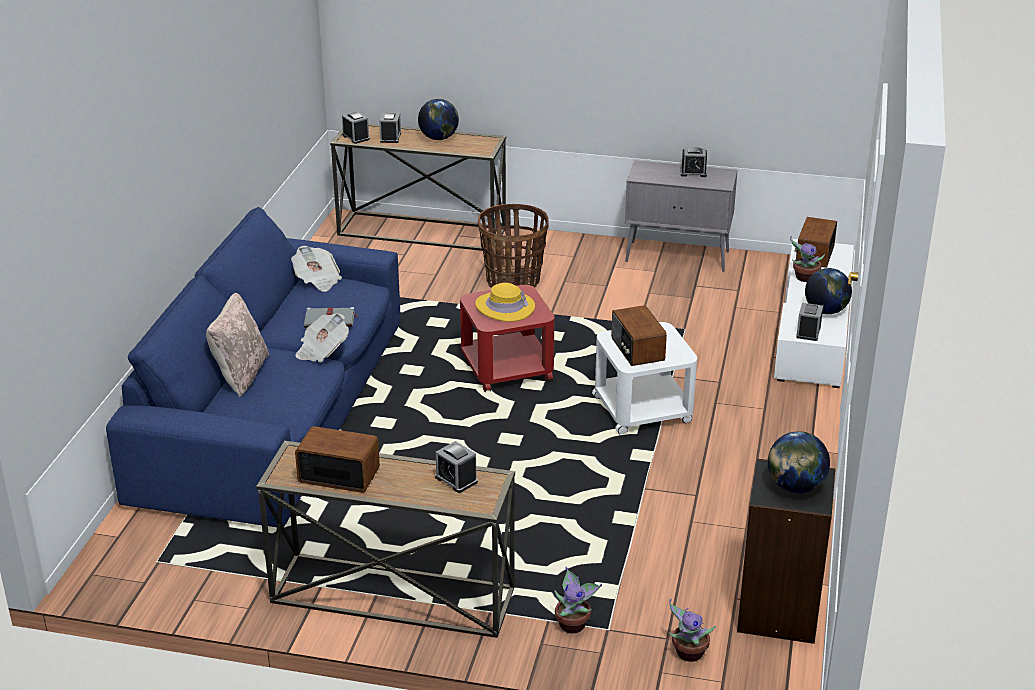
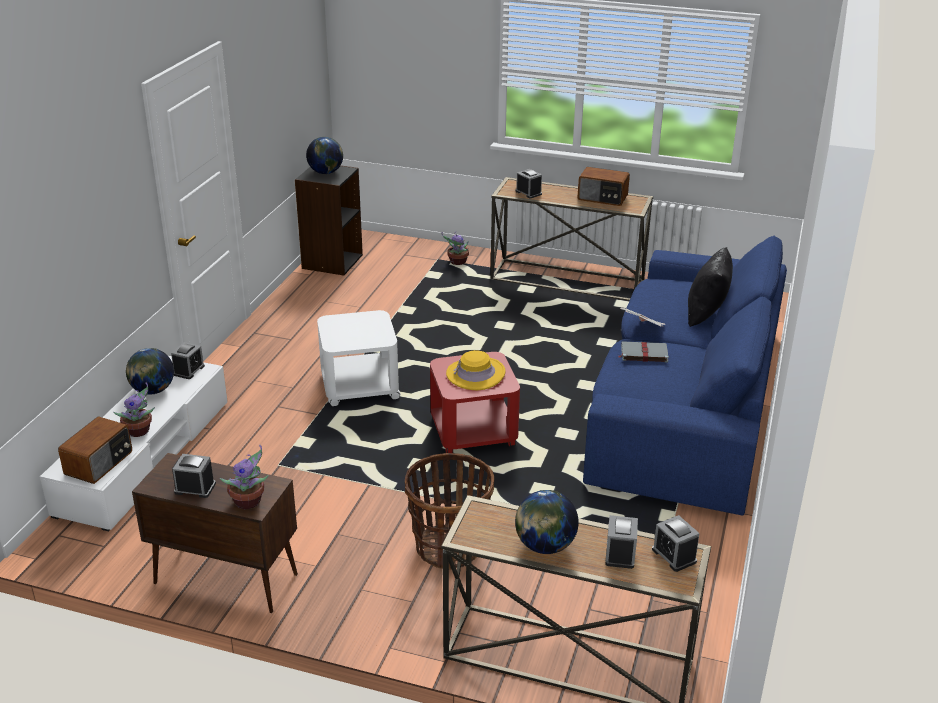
camera: 175 degrees left, 0 degrees up
beige pillow [206,293,269,397] -> black pillow [688,247,733,327]
newspaper [291,246,342,292] -> none
radio [611,305,667,366] -> none
grey cabinet [625,160,737,272] -> brown cabinet [132,453,298,613]
potted plant [668,599,716,662] -> potted plant moved to [220,445,269,509]

